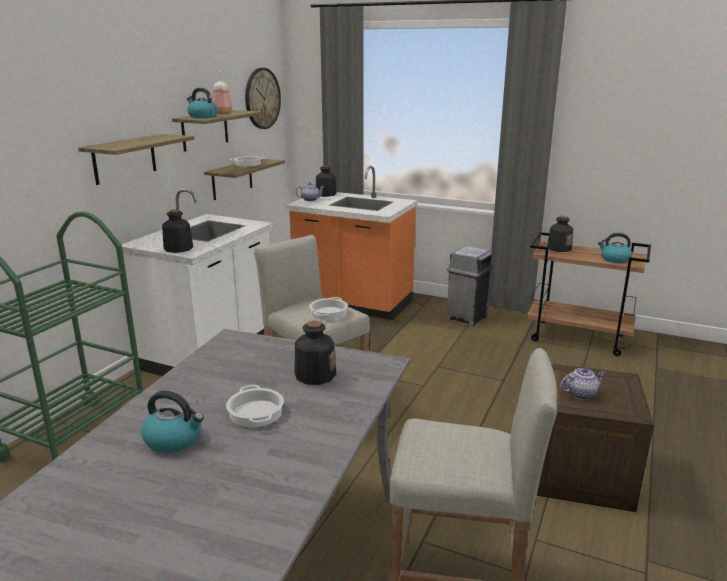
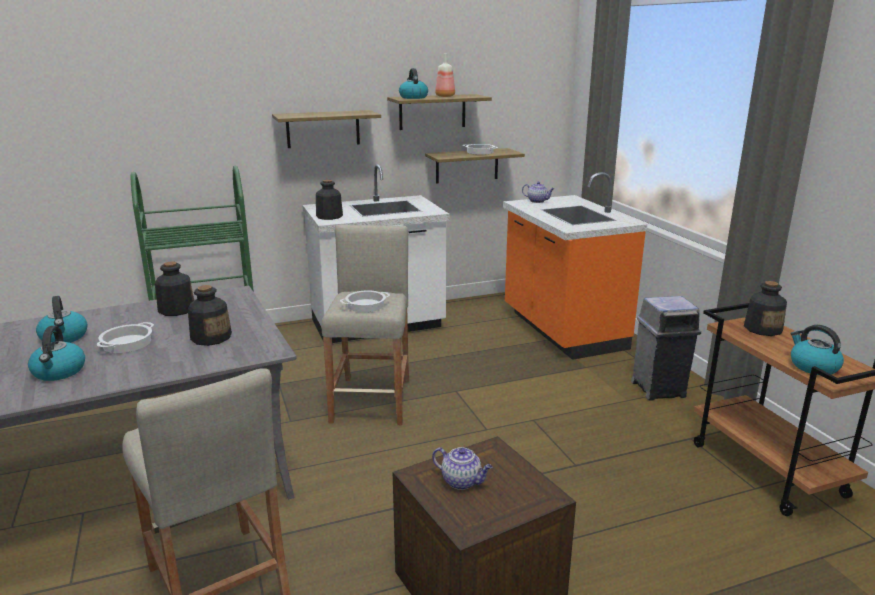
camera: 45 degrees right, 0 degrees up
wall clock [245,68,281,129] -> none
bottle [316,165,337,197] -> bottle moved to [155,261,194,316]
none -> kettle [28,326,85,381]

